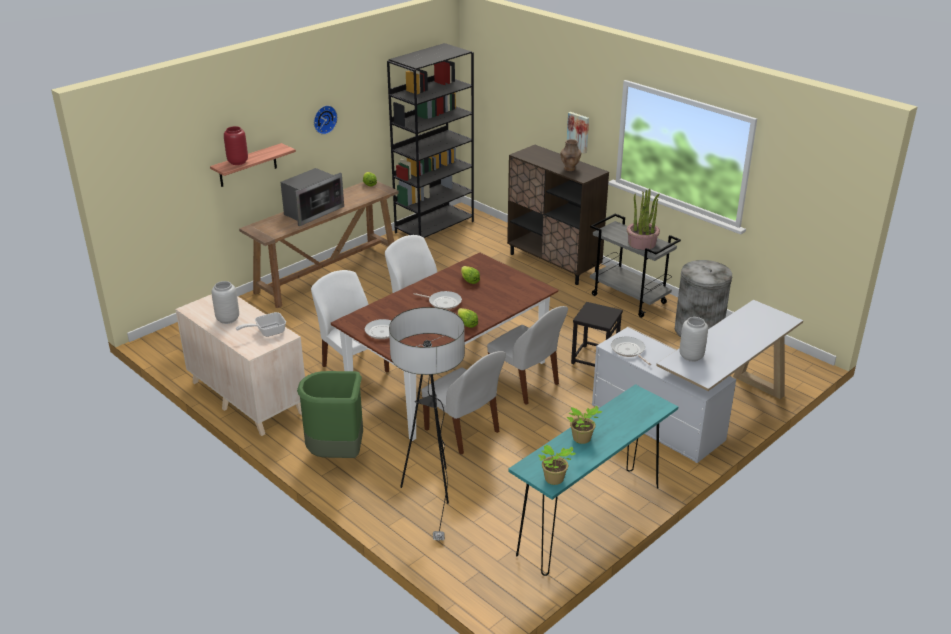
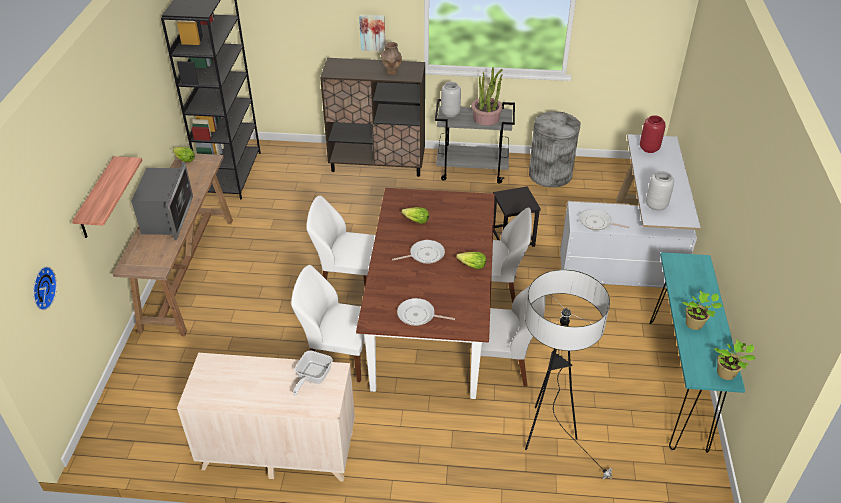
camera: 40 degrees left, 10 degrees up
grey vase [212,281,239,324] -> grey vase moved to [441,82,461,117]
red vase [224,126,248,165] -> red vase moved to [640,115,666,153]
green trash can [297,371,363,458] -> none
wall clock [314,105,338,135] -> wall clock moved to [33,267,57,310]

